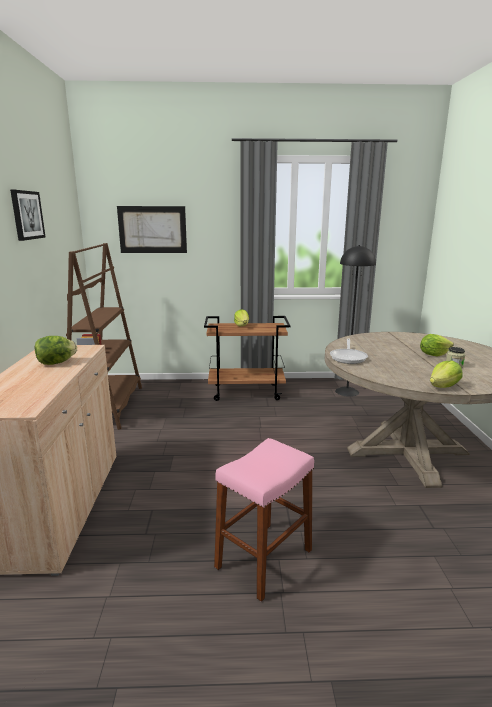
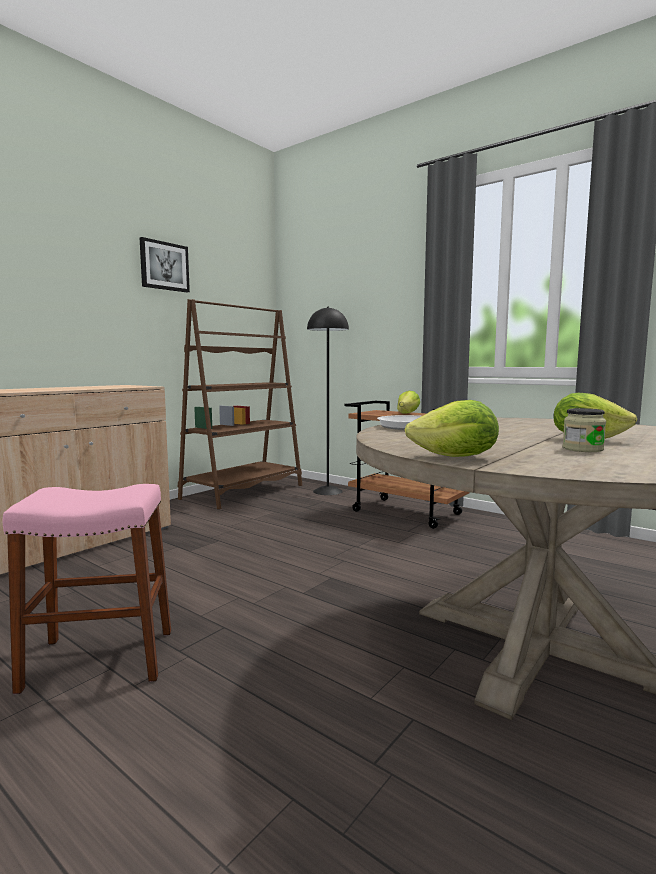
camera: 40 degrees right, 10 degrees down
lettuce [35,336,77,365] -> none
picture [117,206,187,253] -> none
black floor lamp [335,245,376,397] -> black floor lamp moved to [307,307,349,495]

